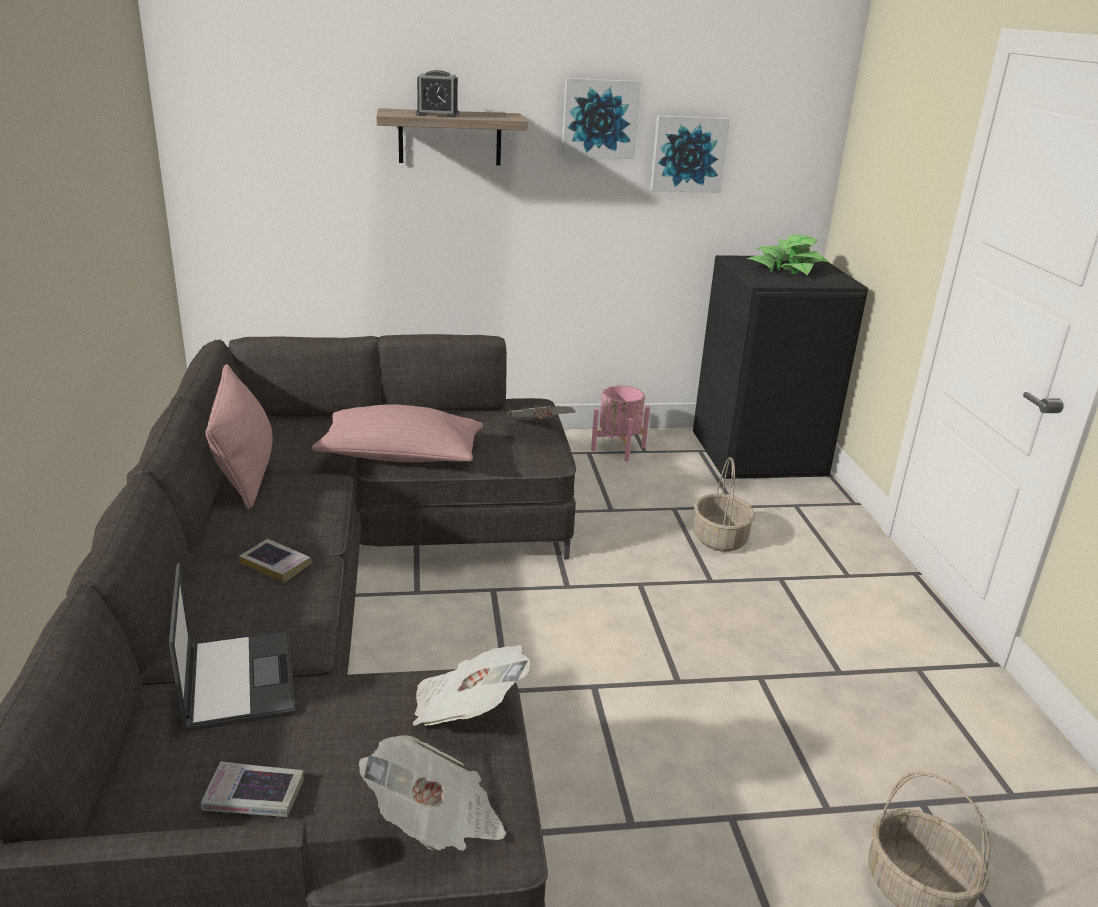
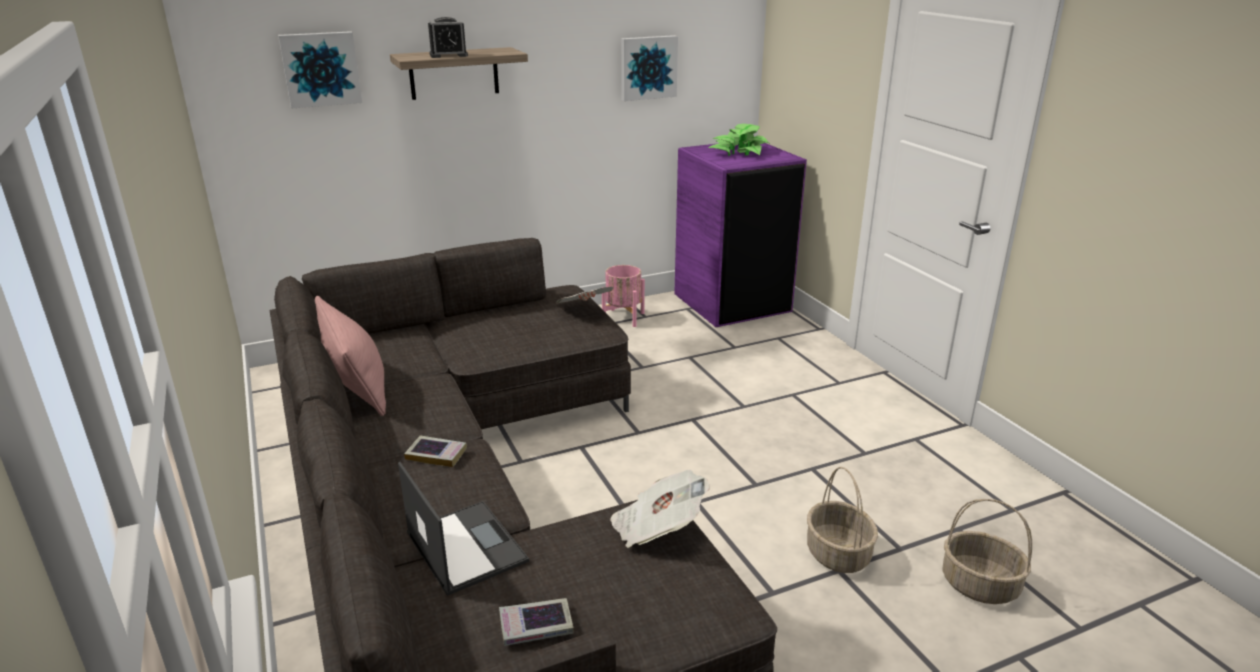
camera: 15 degrees left, 0 degrees up
pink pillow [312,404,483,462] -> none
newspaper [359,735,507,851] -> none
picture [561,78,641,159] -> picture moved to [278,31,362,108]
black cabinet [693,255,868,479] -> purple cabinet [674,143,807,327]
basket [694,457,755,552] -> basket moved to [807,467,878,573]

